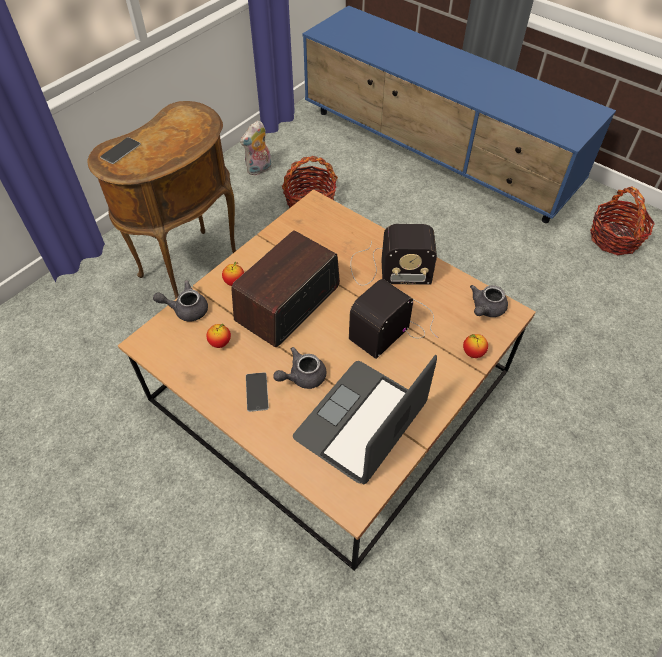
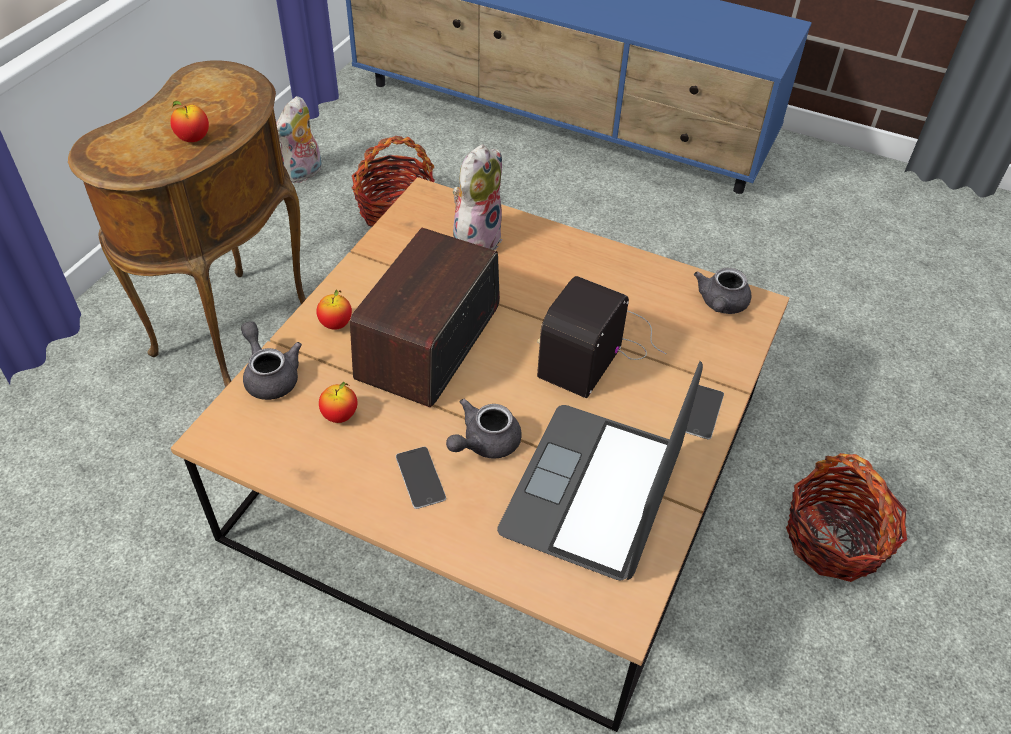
camera: 15 degrees left, 5 degrees down
phone [100,137,141,164] -> phone moved to [685,385,724,439]
grey teapot [153,280,208,321] -> grey teapot turned 75 degrees clockwise [241,321,302,400]
radio [350,224,437,286] -> none
apple [463,334,488,358] -> apple moved to [170,101,209,142]
basket [590,187,655,255] -> basket moved to [786,453,907,582]
none -> plush toy [453,144,502,251]

